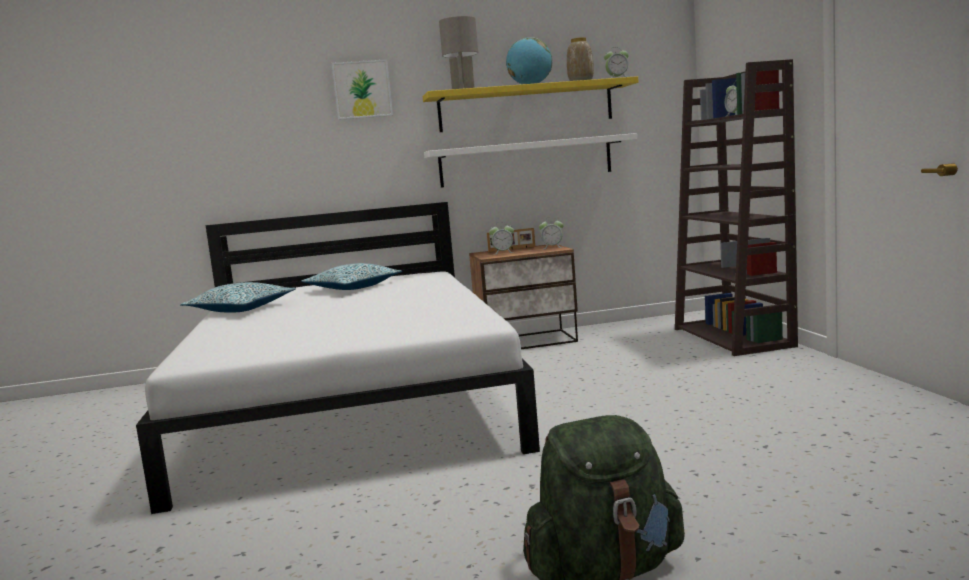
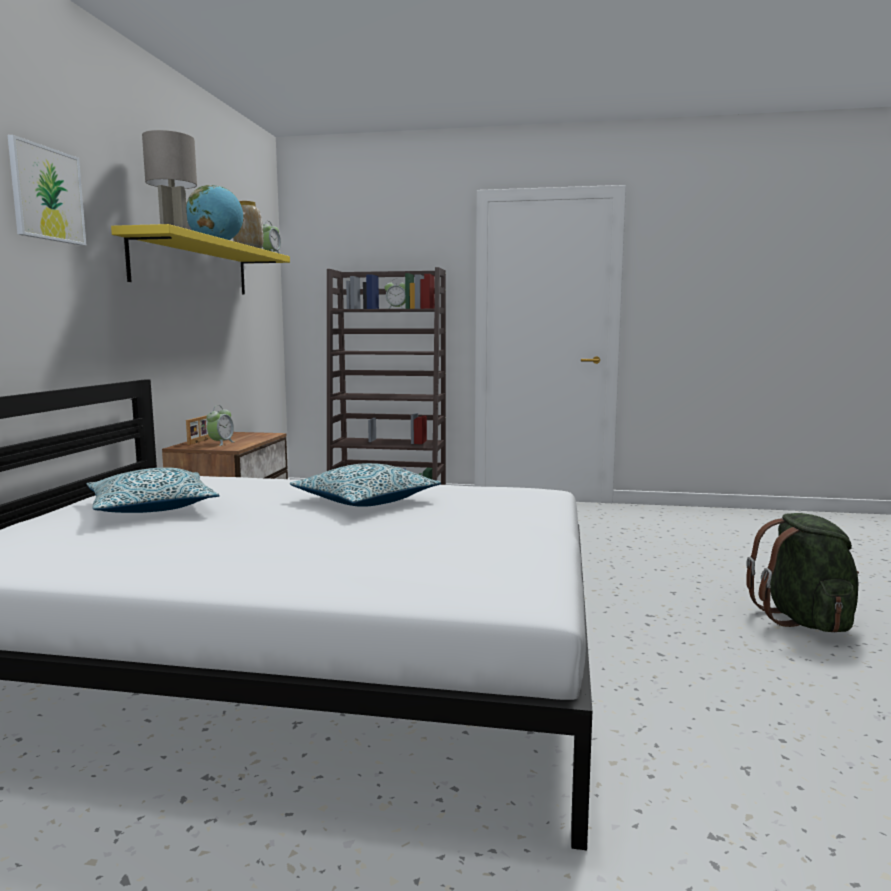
camera: 70 degrees left, 0 degrees up
pillow [181,282,296,313] -> pillow moved to [290,463,441,507]
white shelf [424,133,637,188] -> none
alarm clock [539,217,564,249] -> none

